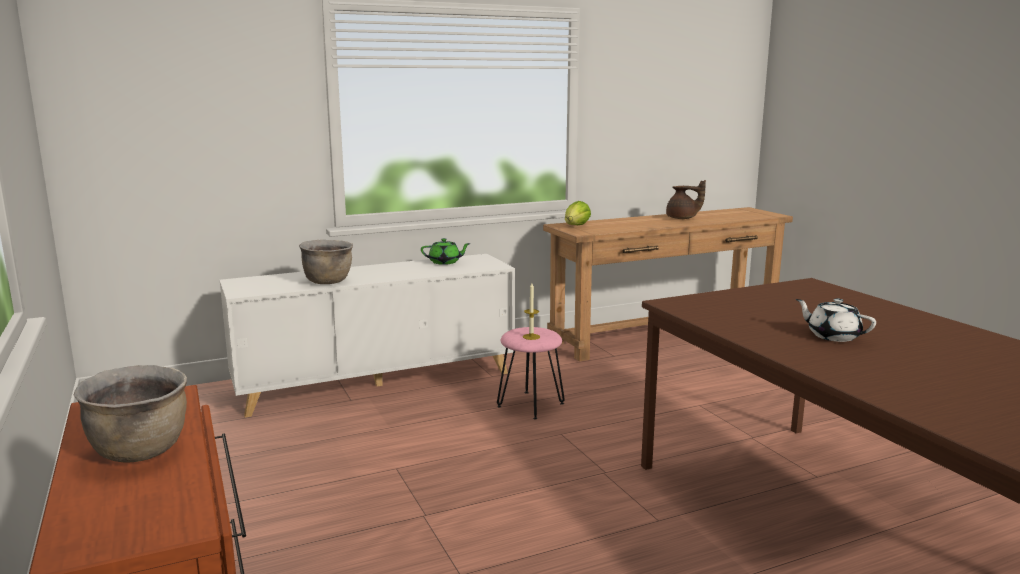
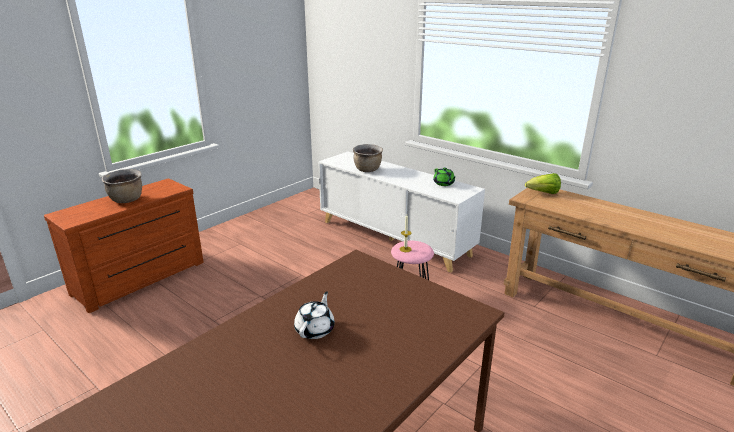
camera: 65 degrees right, 10 degrees up
brown teapot [666,180,706,219] -> none

